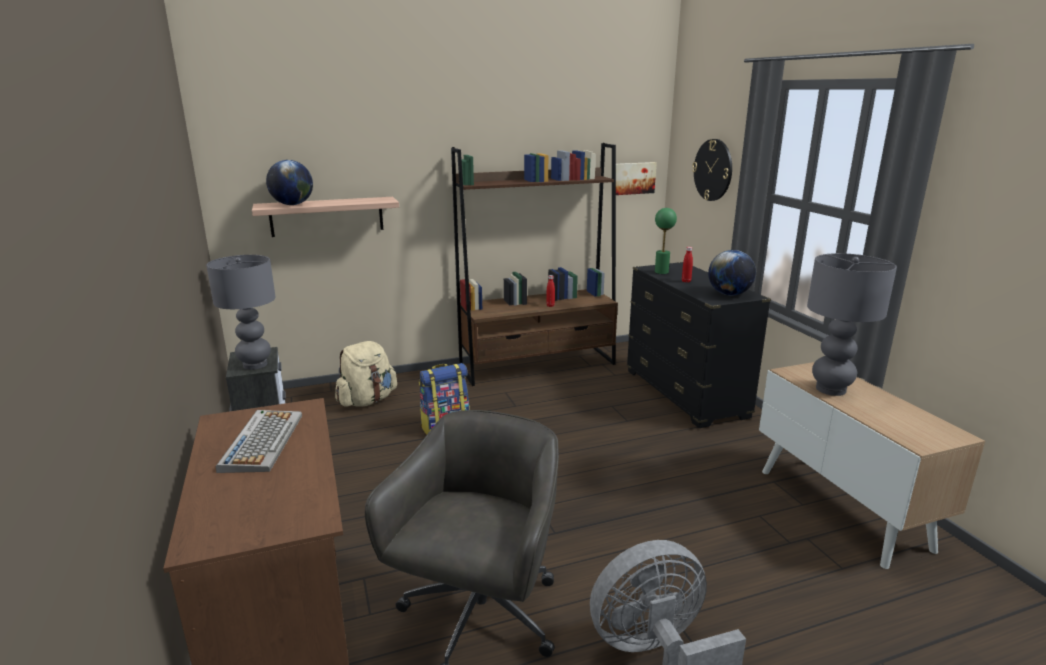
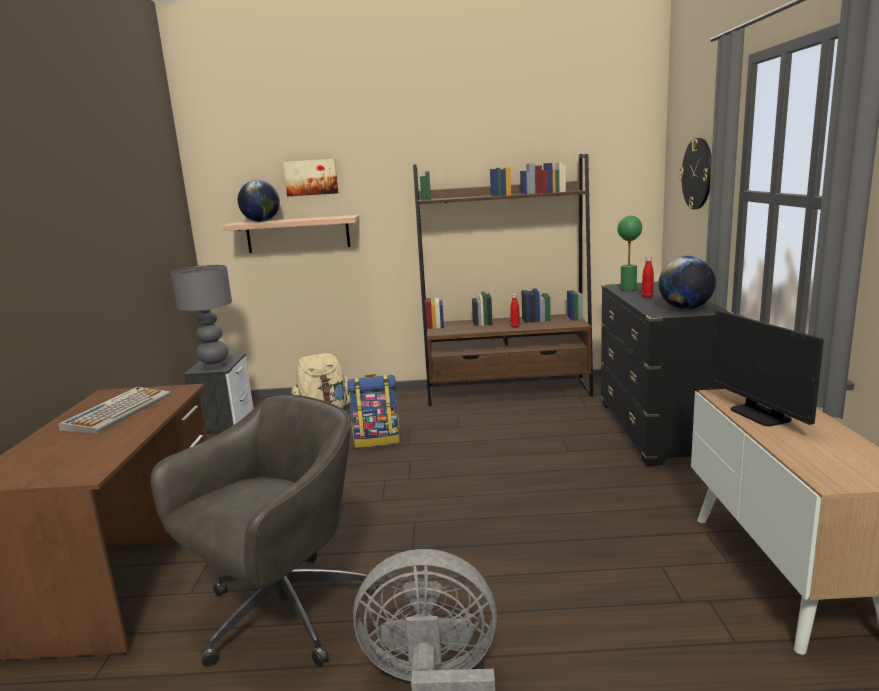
camera: 20 degrees right, 5 degrees down
picture [616,162,657,195] -> picture moved to [283,159,338,196]
grey table lamp [807,253,897,396] -> monitor [711,311,824,426]

